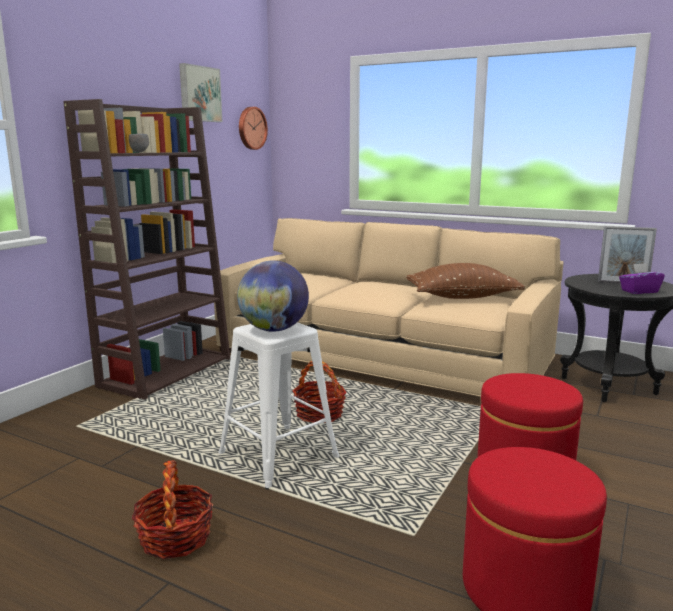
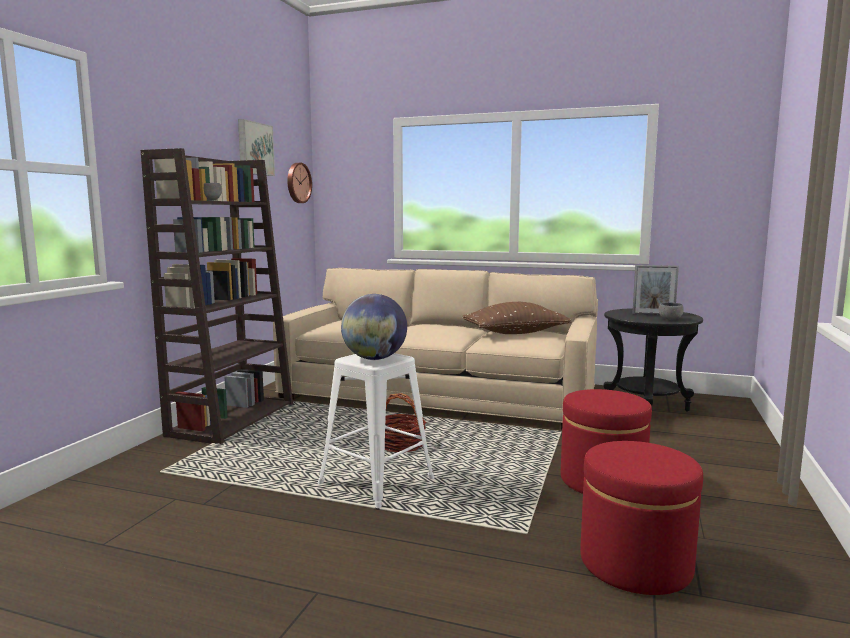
camera: 10 degrees left, 5 degrees down
basket [132,460,213,559] -> none
purple tissue box [619,263,665,294] -> grey bowl [659,302,684,320]

